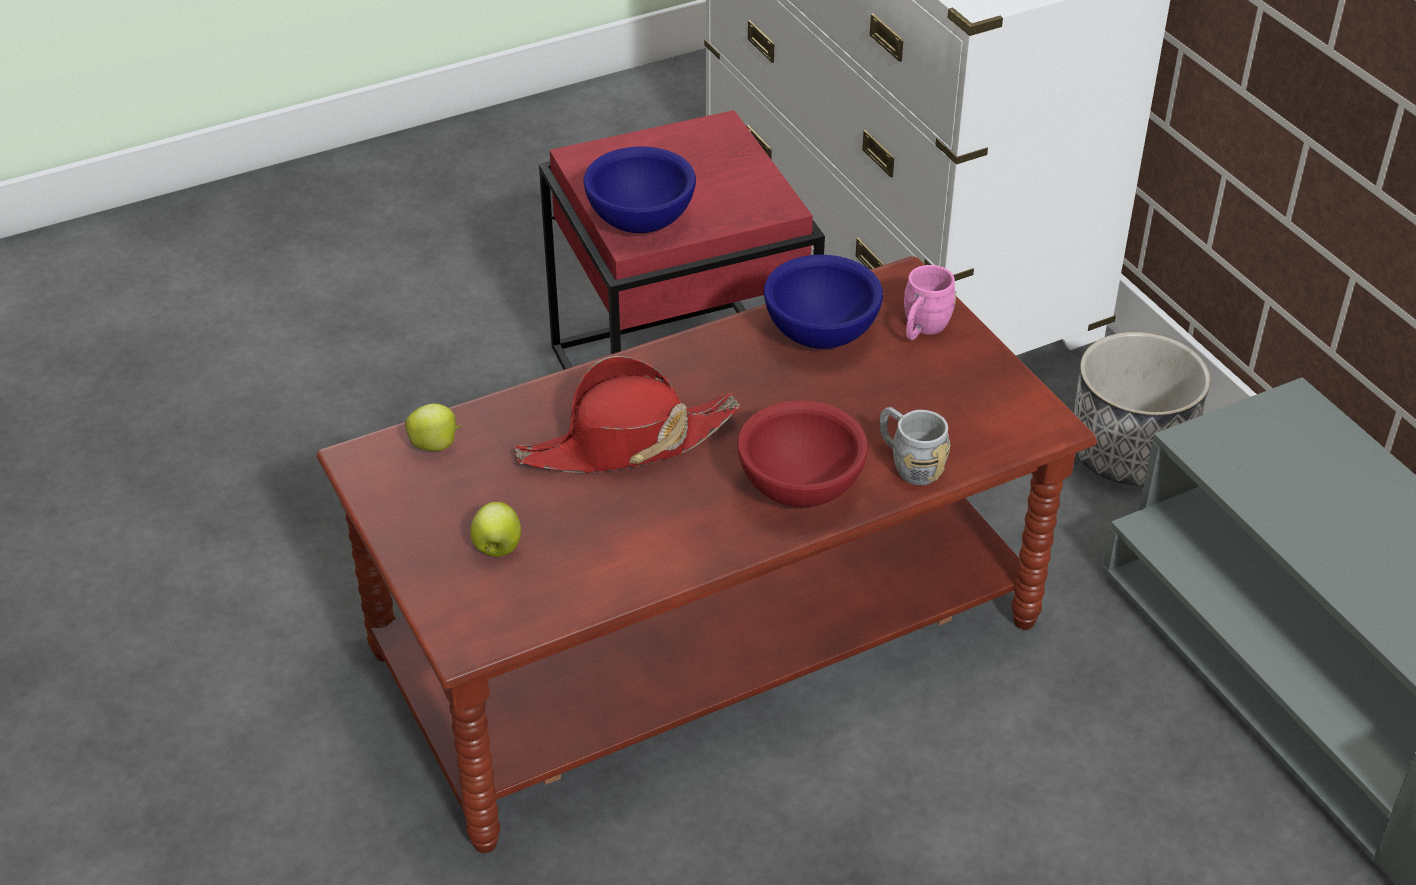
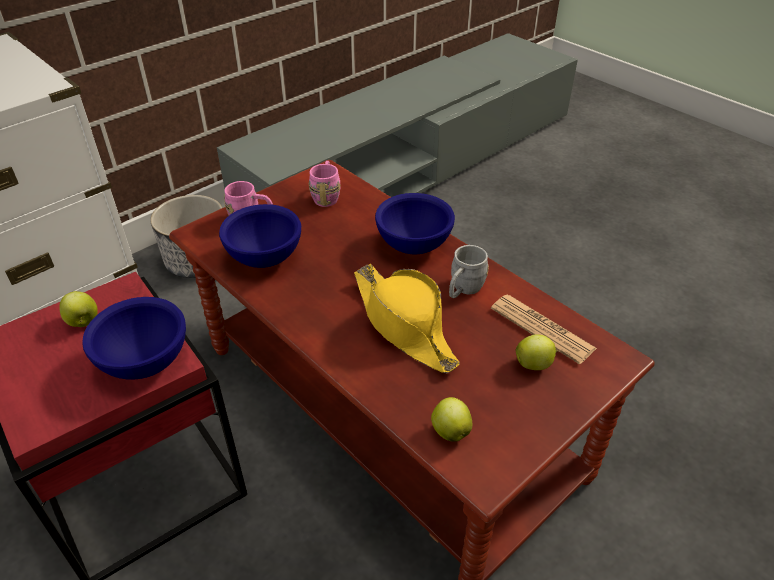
camera: 105 degrees left, 0 degrees up
red hat [514,356,740,473] -> yellow hat [354,264,460,373]
red bowl [737,401,868,507] -> blue bowl [375,193,455,254]
grey mug [880,407,950,485] -> grey mug moved to [449,245,489,298]
none -> apple [59,291,98,327]
none -> pink mug [309,161,340,207]
none -> newspaper [491,295,597,364]

